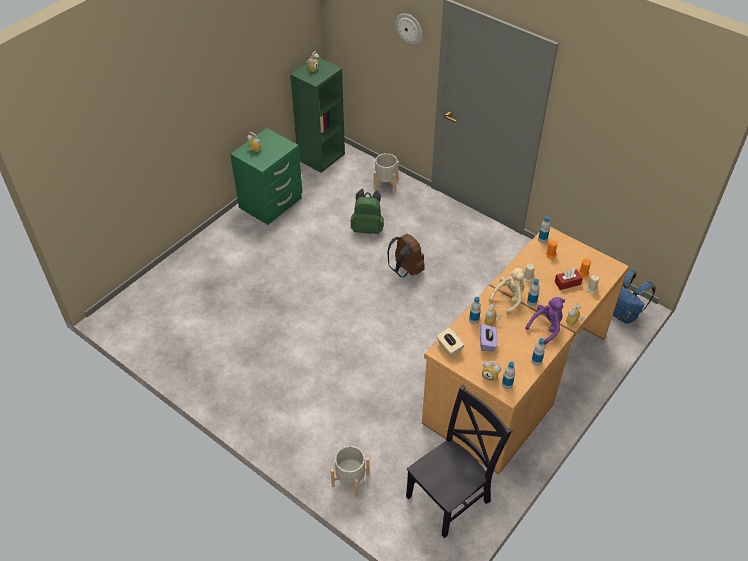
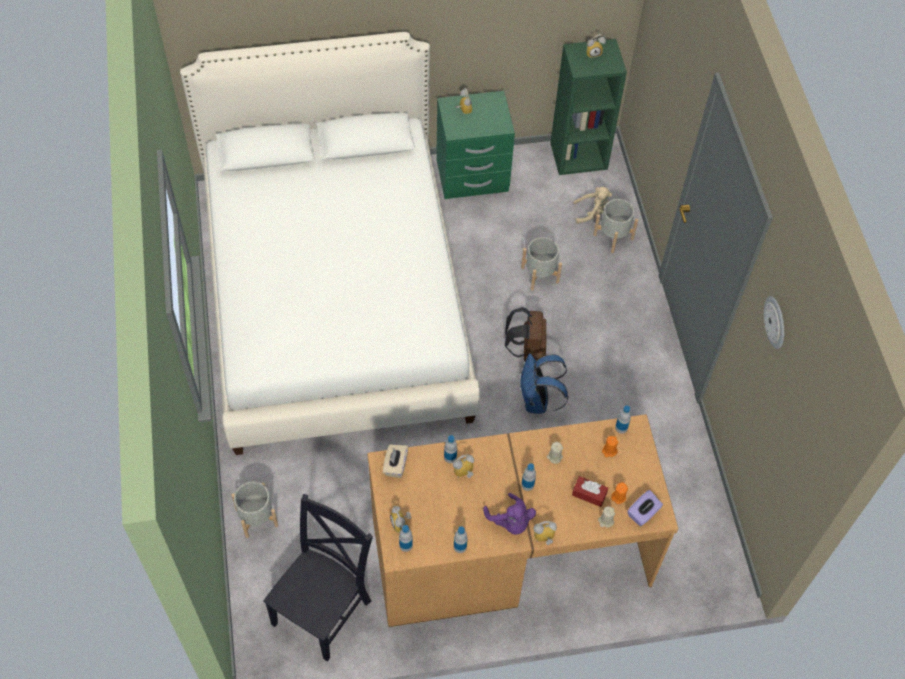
camera: 40 degrees right, 10 degrees up
green backpack [351,189,384,234] -> grey planter [521,237,562,291]
wall clock [395,13,422,45] -> wall clock moved to [764,296,784,349]
black chair [406,385,512,538] -> black chair turned 60 degrees counterclockwise [263,494,373,662]
purple tissue box [480,324,497,351] -> purple tissue box moved to [627,490,663,526]
beige plush toy [489,268,526,315] -> beige plush toy moved to [573,187,612,224]
purple plush toy [525,297,565,345] -> purple plush toy turned 60 degrees clockwise [483,493,536,534]
blue backpack [613,270,656,324] -> blue backpack moved to [519,354,568,414]
none -> white bed [180,32,480,455]

